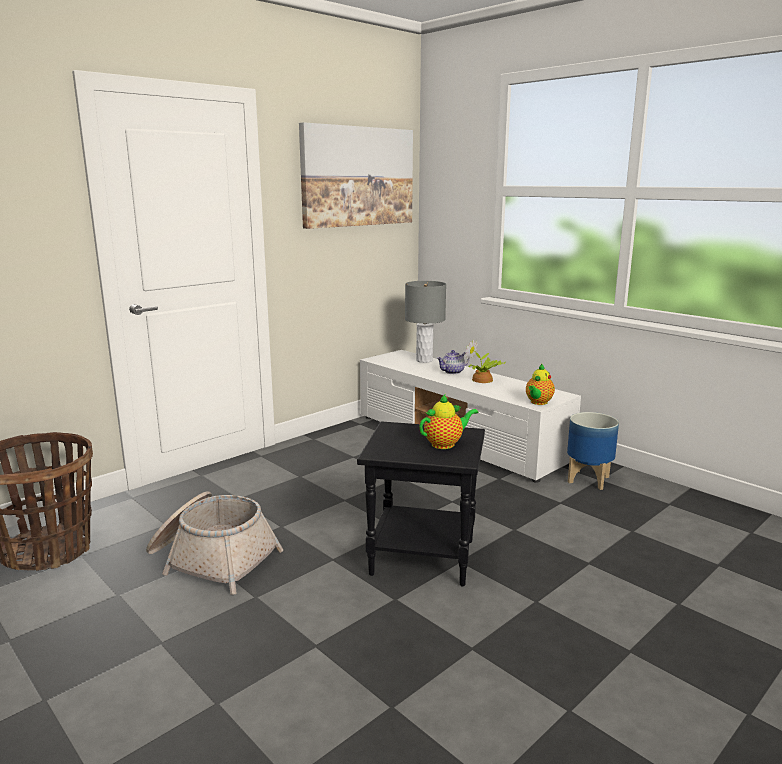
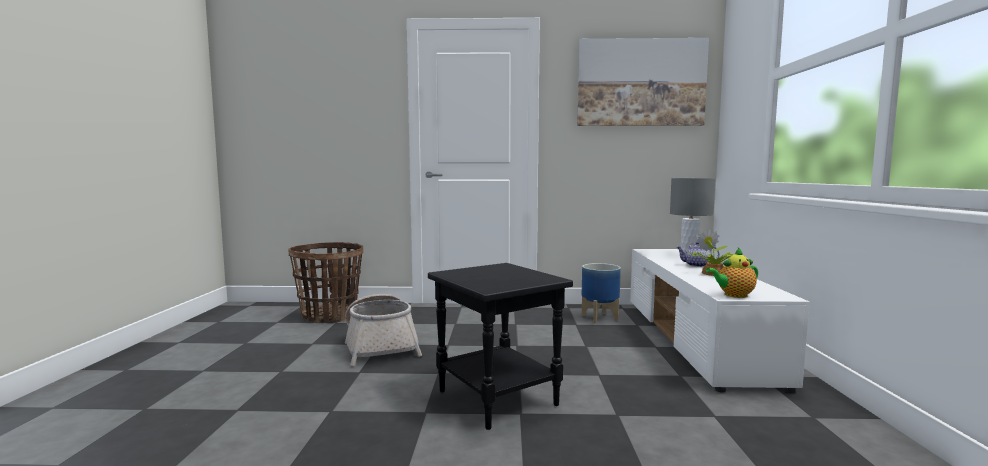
camera: 45 degrees right, 10 degrees down
teapot [419,394,479,449] -> none
planter [567,412,619,490] -> planter moved to [582,263,621,323]

